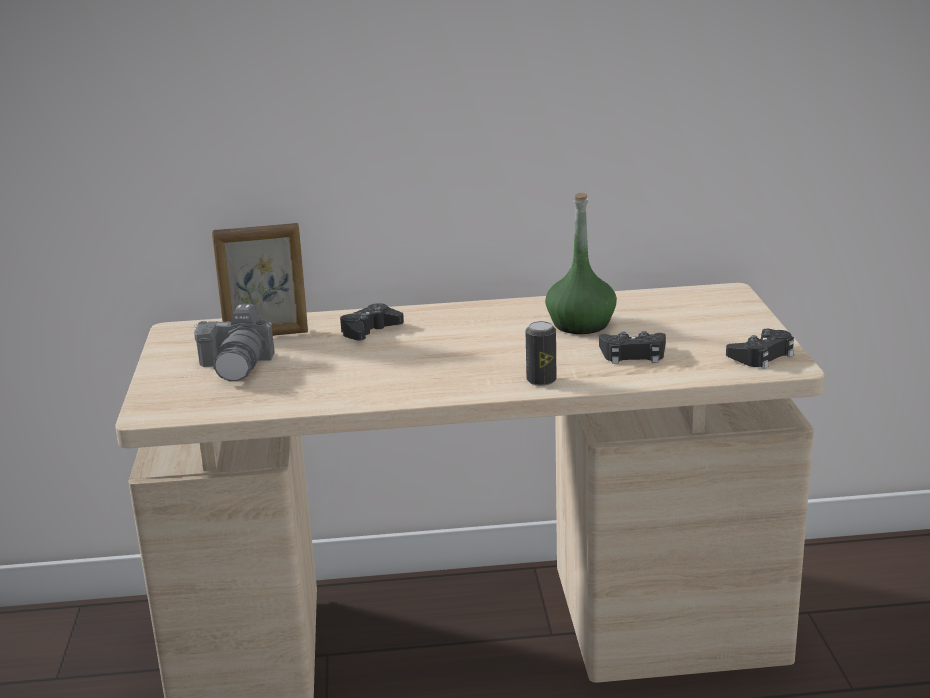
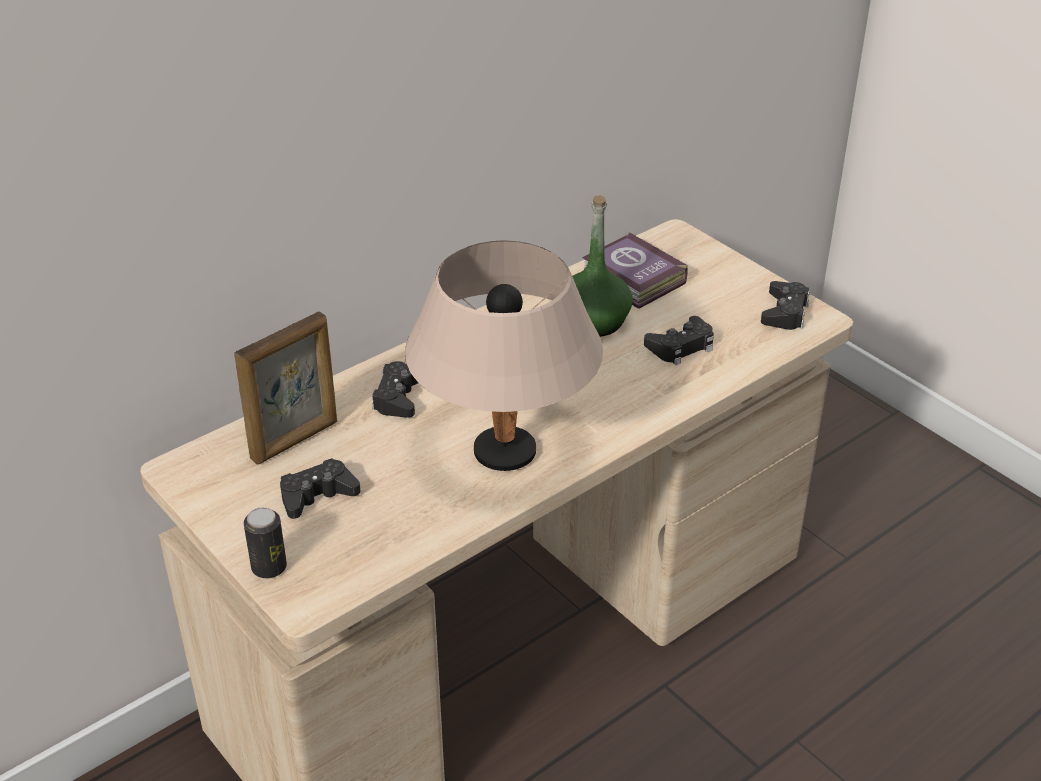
camera: 35 degrees left, 15 degrees up
camera [194,304,275,381] -> black game controller [280,458,360,519]
can [526,321,557,386] -> can moved to [244,507,287,578]
none -> beige table lamp [405,240,603,471]
none -> book [581,232,688,309]

